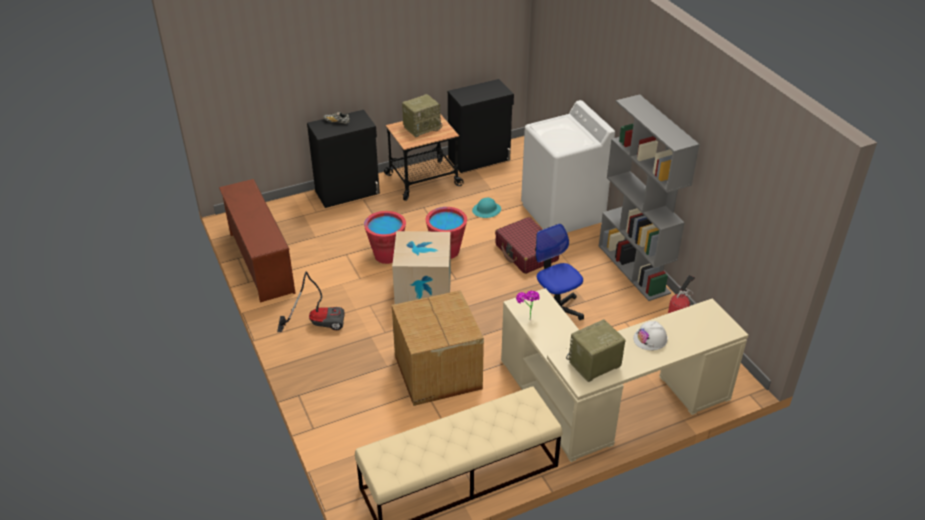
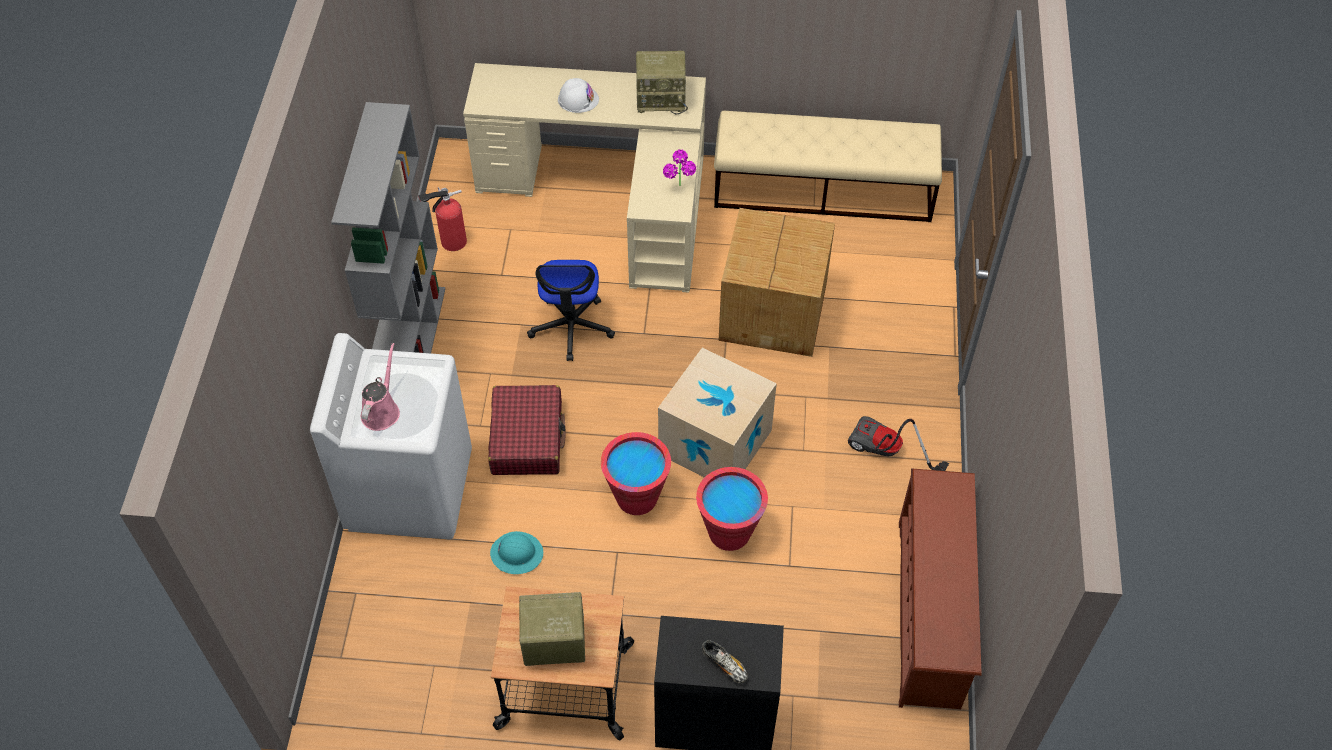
camera: 150 degrees left, 15 degrees up
black cabinet [448,79,514,173] -> none
none -> pink watering can [361,343,400,431]

